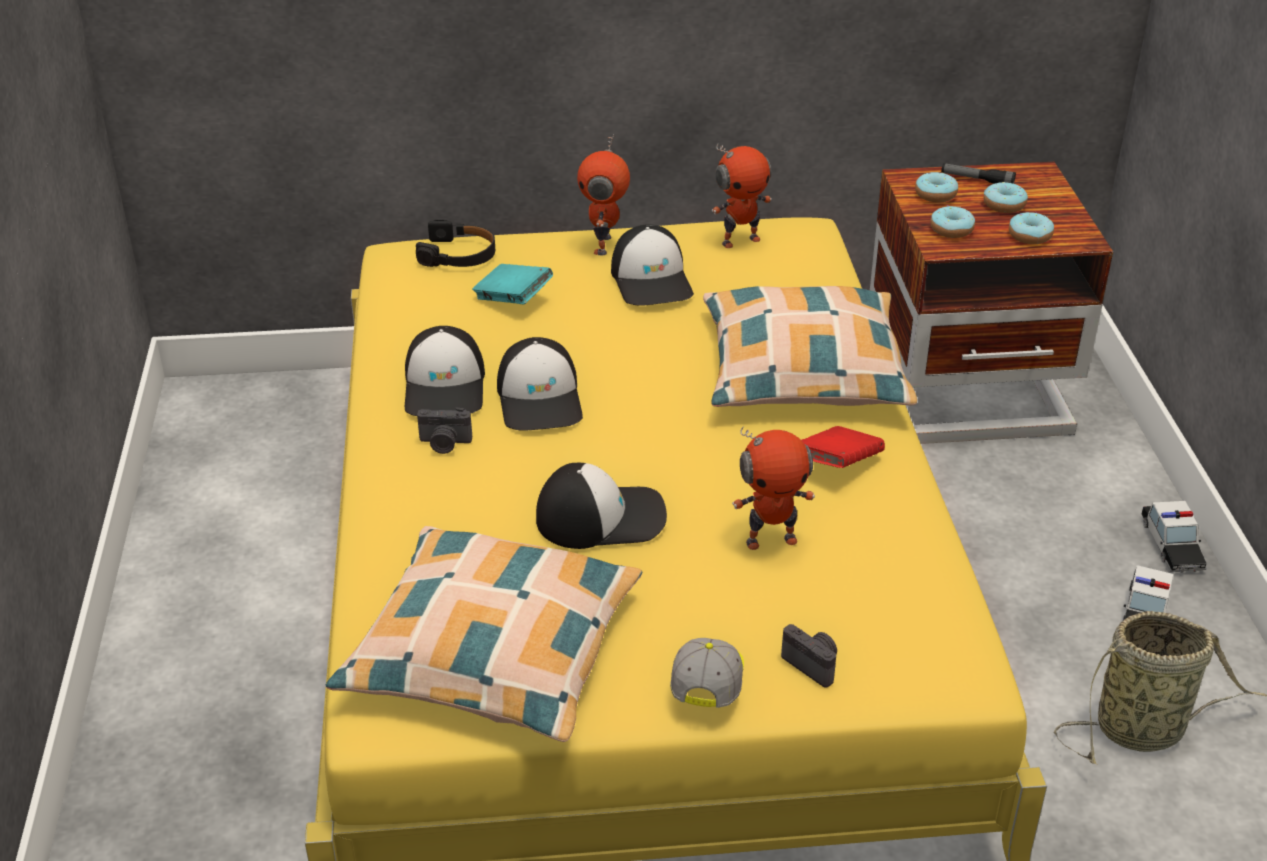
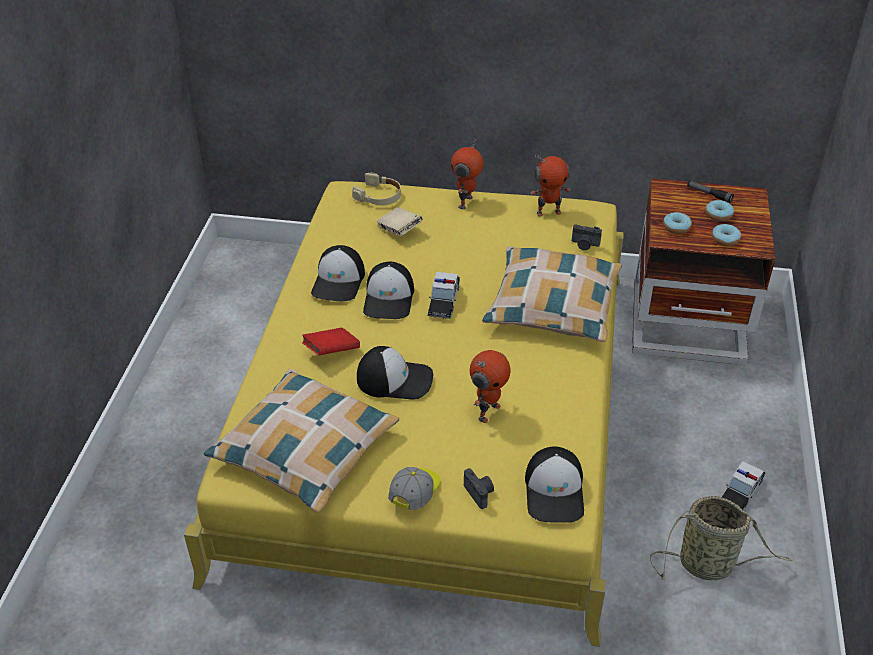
camera: 15 degrees right, 5 degrees up
black headphones [416,220,495,267] -> beige headphones [352,173,401,205]
camera [417,407,472,454] -> camera moved to [572,225,602,250]
turquoise book [472,264,553,304] -> beige book [376,207,423,236]
cap [611,224,694,306] -> cap moved to [525,447,584,523]
toy robot [732,427,815,550] -> toy robot turned 60 degrees counterclockwise [470,350,511,423]
red book [801,426,885,468] -> red book moved to [302,328,360,355]
donut [915,172,958,203] -> none
toy car [1141,501,1207,573] -> toy car moved to [427,272,460,319]

